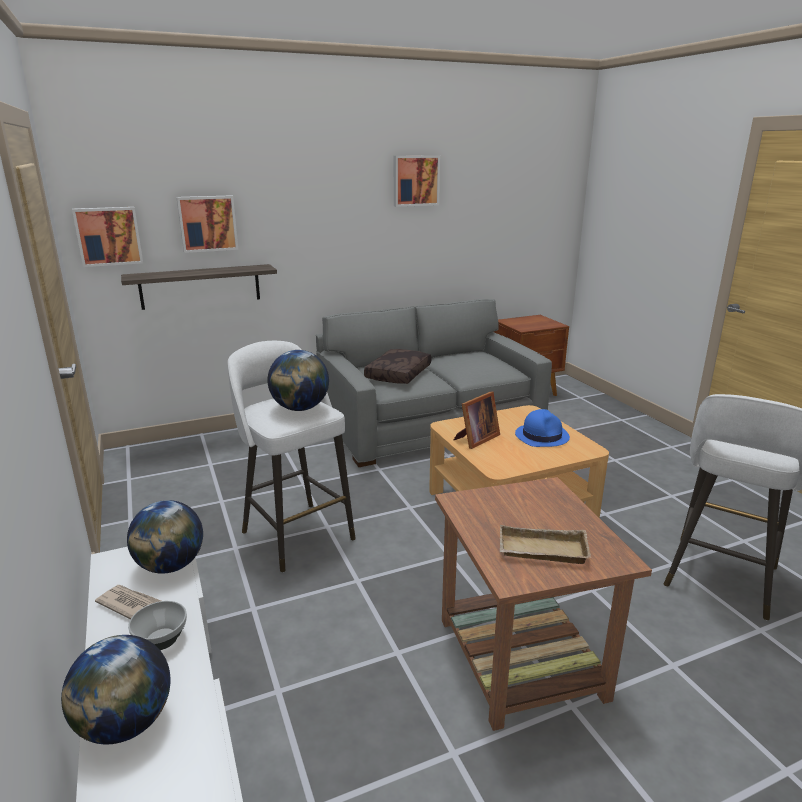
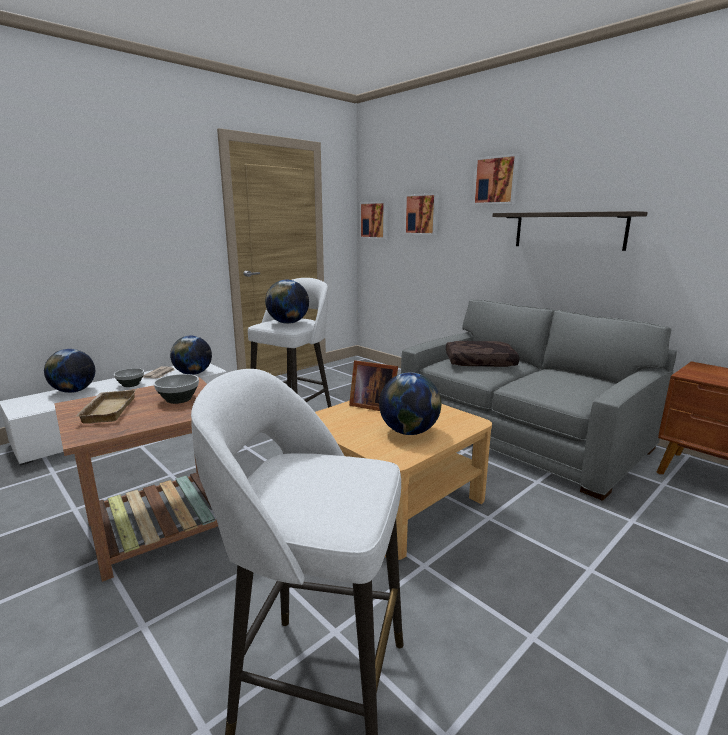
camera: 70 degrees right, 5 degrees down
shelf [121,264,277,310] -> shelf moved to [493,211,648,251]
picture [394,155,440,207] -> picture moved to [473,154,520,205]
blue hat [515,409,570,447] -> globe [379,373,441,435]
none -> bowl [154,374,199,404]

